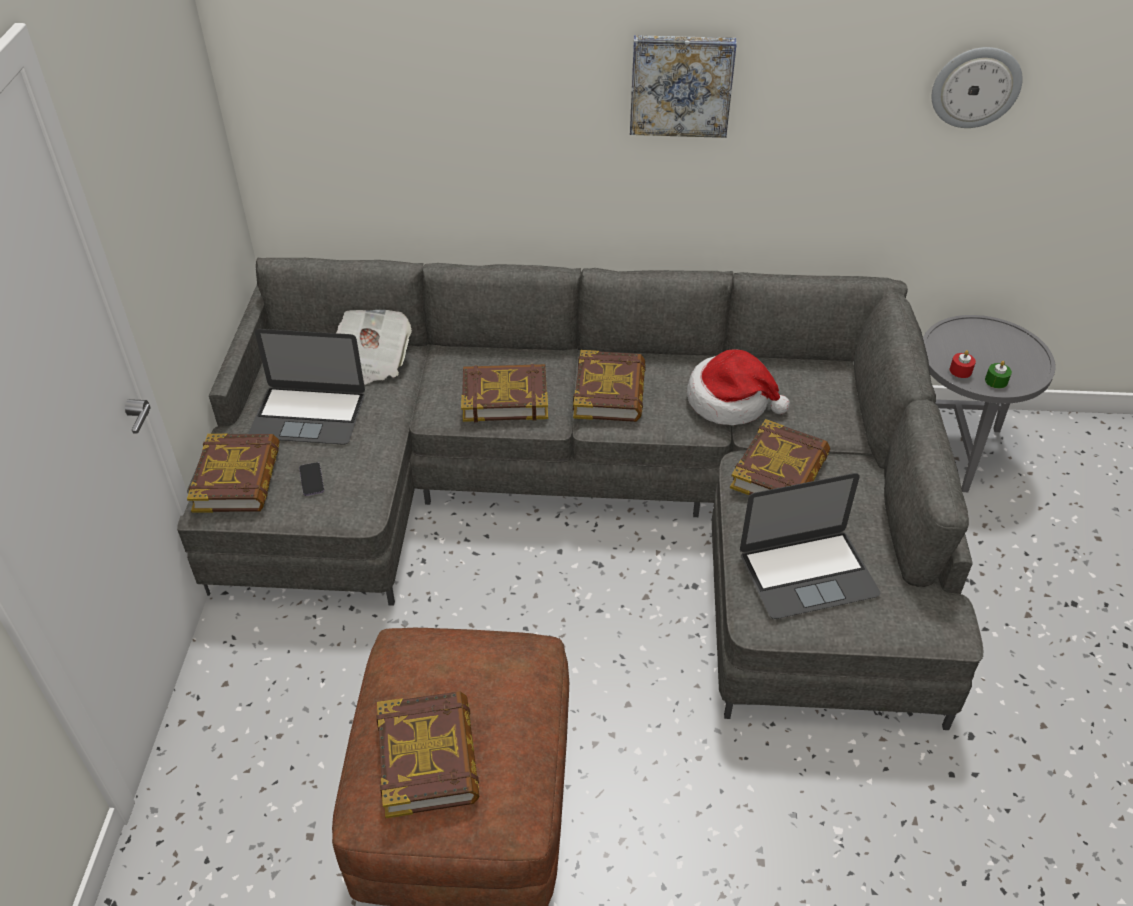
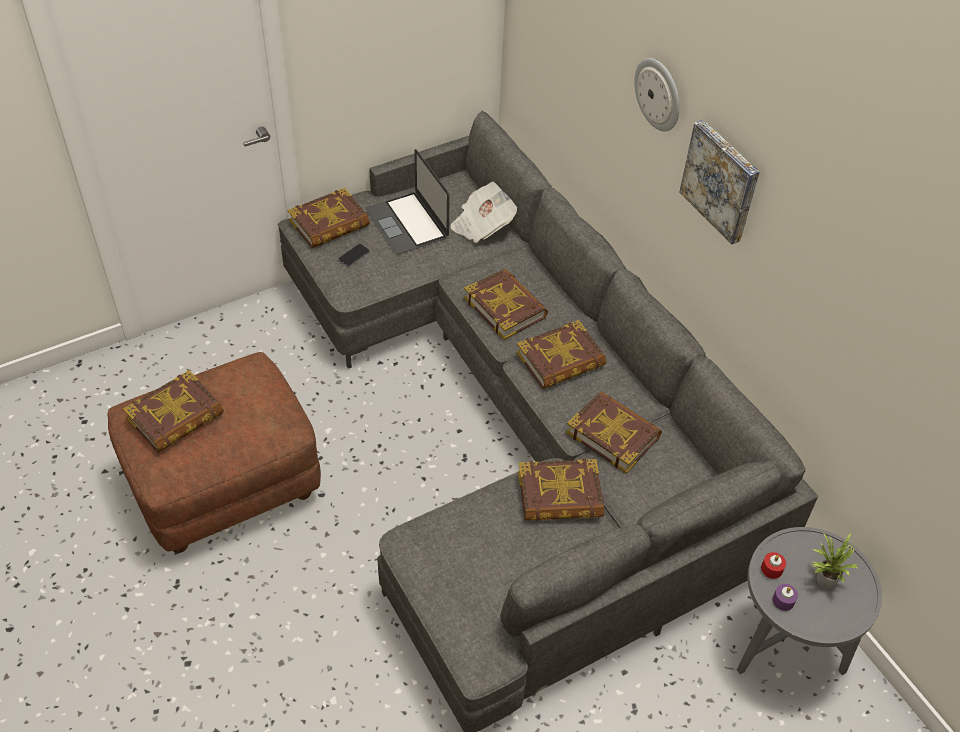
camera: 55 degrees right, 5 degrees up
hat [687,350,790,425] -> book [566,391,662,474]
laptop [740,473,881,619] -> none
wall clock [932,47,1023,128] -> wall clock moved to [634,58,680,131]
green candle [985,361,1012,389] -> purple candle [772,584,798,611]
none -> potted plant [812,532,859,589]

